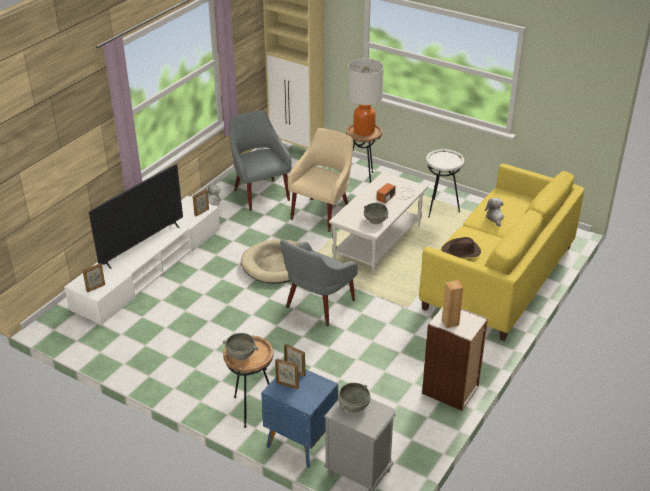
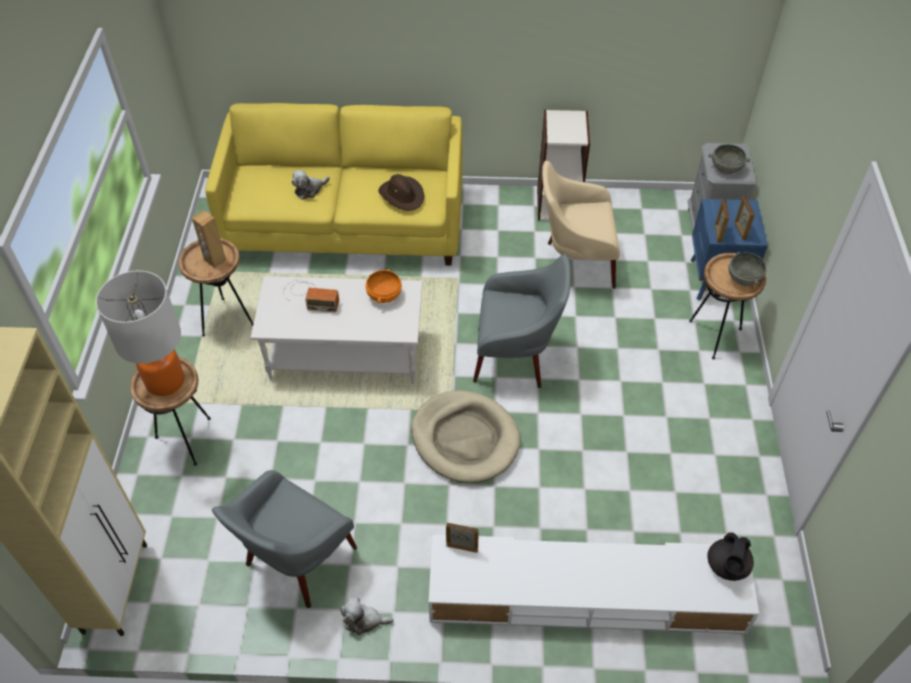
camera: 120 degrees left, 15 degrees up
picture frame [83,263,105,292] -> black teapot [707,532,754,581]
television [89,164,183,269] -> none
beige armchair [288,128,353,232] -> beige armchair moved to [542,161,620,289]
grey bowl [364,203,388,224] -> orange bowl [366,269,402,303]
white side table [426,149,464,218] -> brown side table [179,238,253,337]
brown speaker [442,280,463,328] -> brown speaker moved to [192,210,226,268]

